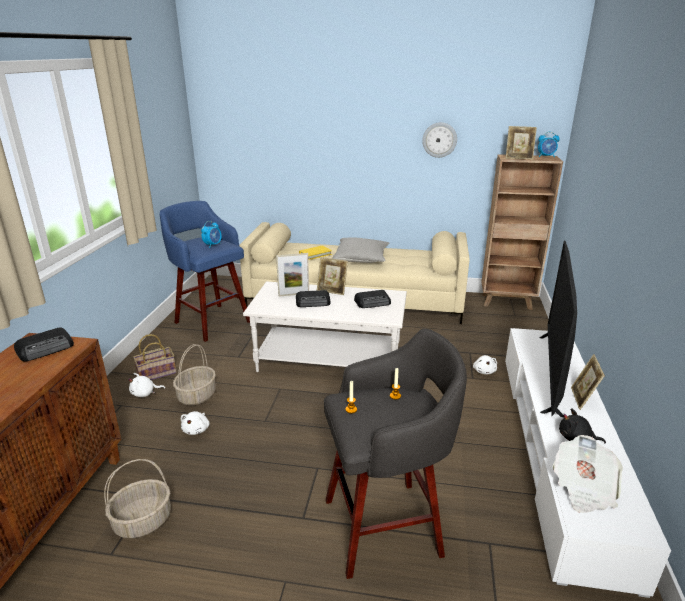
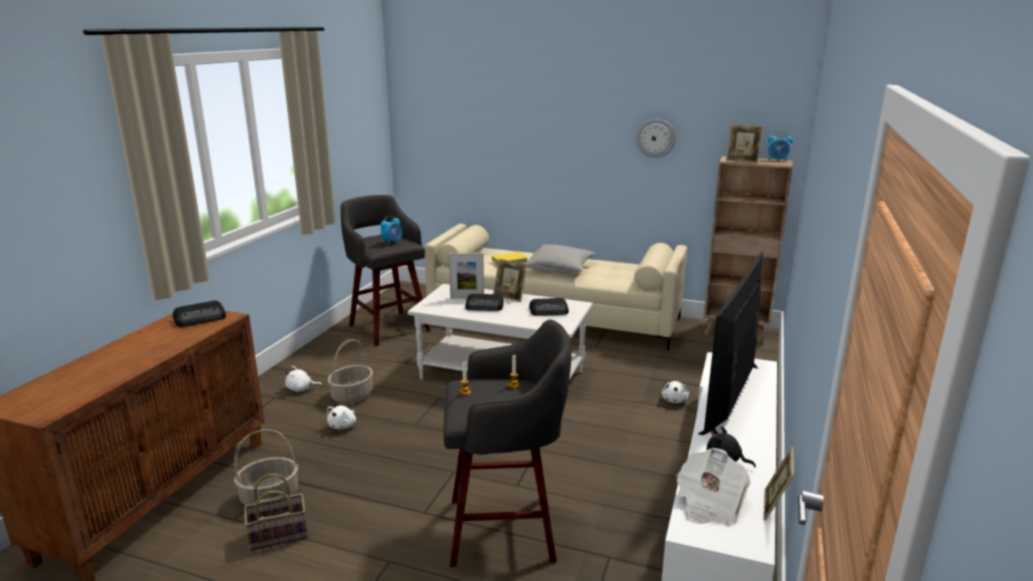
camera: 10 degrees right, 5 degrees down
basket [133,334,177,380] -> basket moved to [244,474,308,551]
blue stool [160,201,250,342] -> grey stool [340,195,431,346]
picture frame [571,354,605,410] -> picture frame moved to [763,446,794,521]

